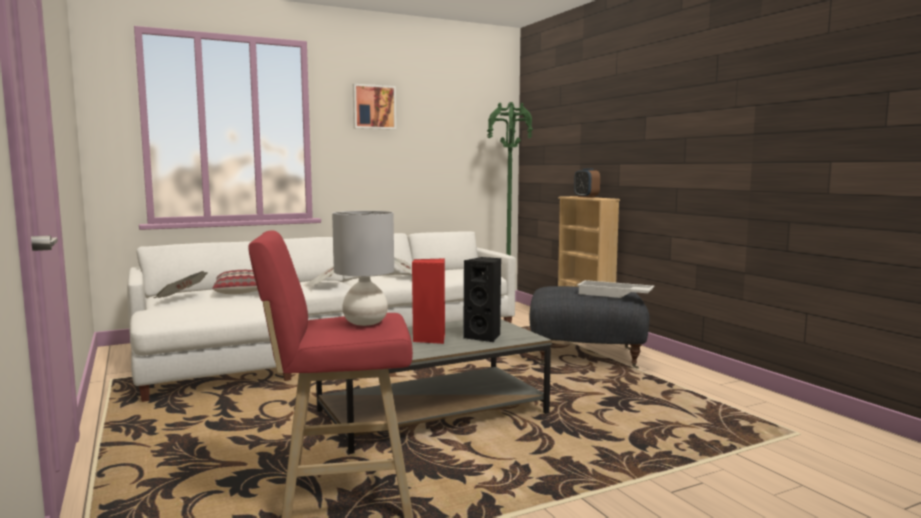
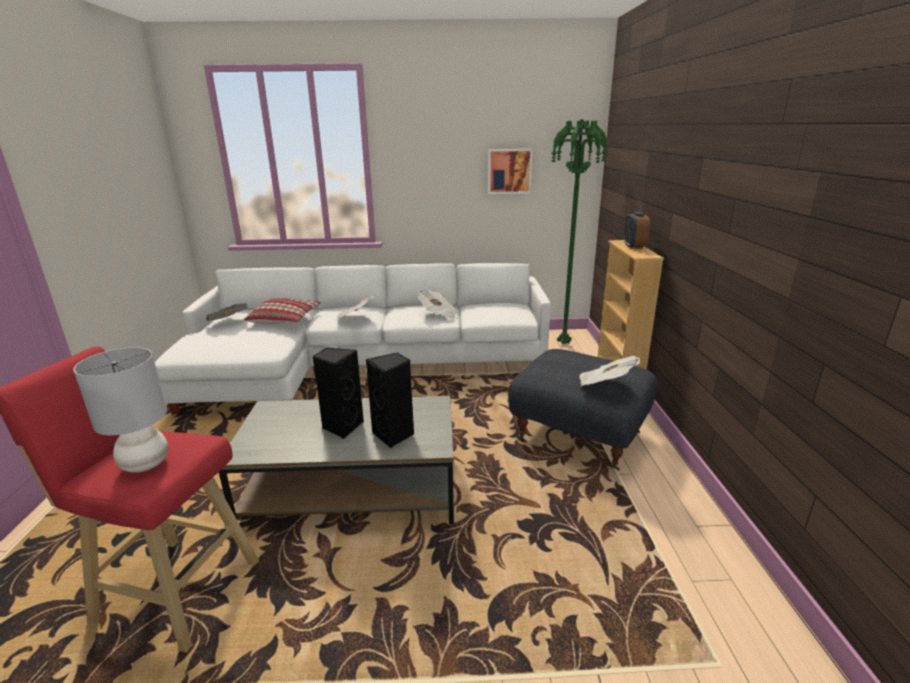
camera: 25 degrees right, 15 degrees up
picture [353,84,396,130] -> picture moved to [488,149,533,194]
red speaker [412,258,445,344] -> black speaker [313,347,364,439]
white tray [577,280,655,298] -> newspaper [579,356,641,386]

